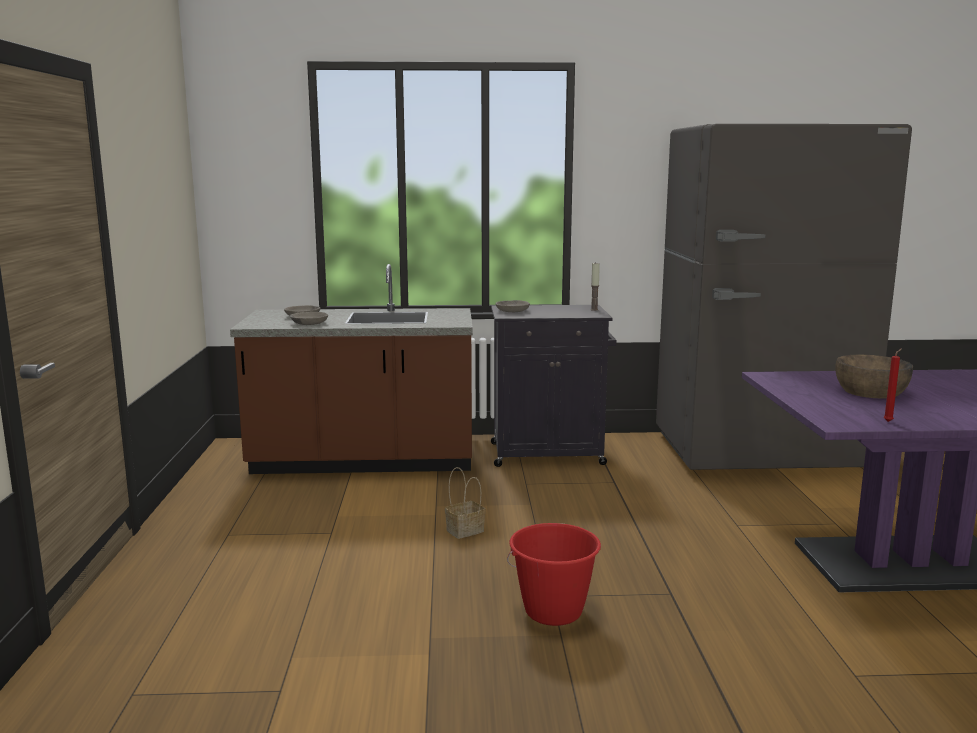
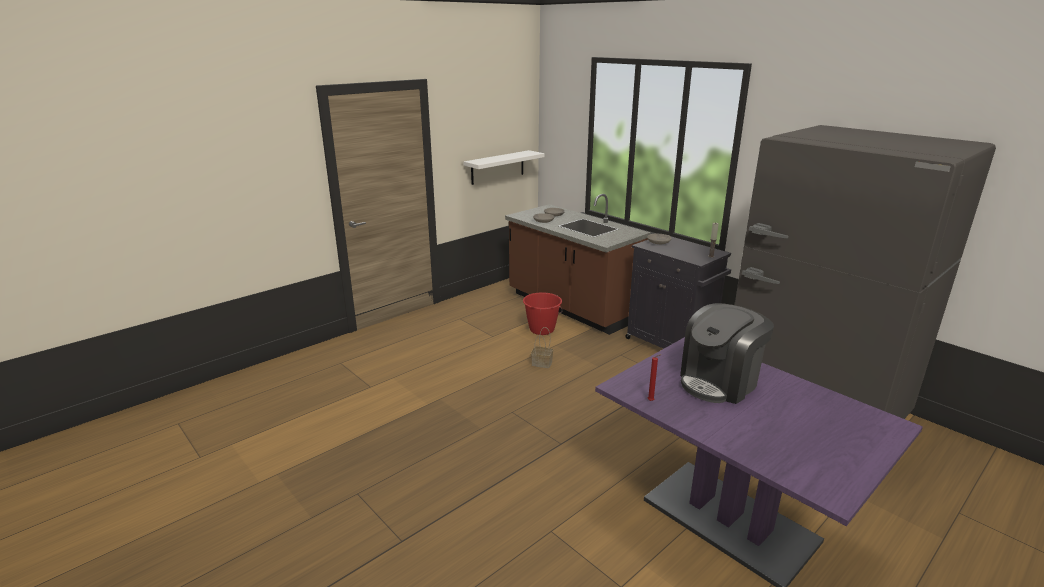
camera: 50 degrees right, 10 degrees up
red bucket [507,523,601,626] -> red bucket moved to [523,292,562,335]
brown bowl [835,354,913,399] -> coffee machine [680,303,774,404]
none -> white shelf [463,150,545,185]

